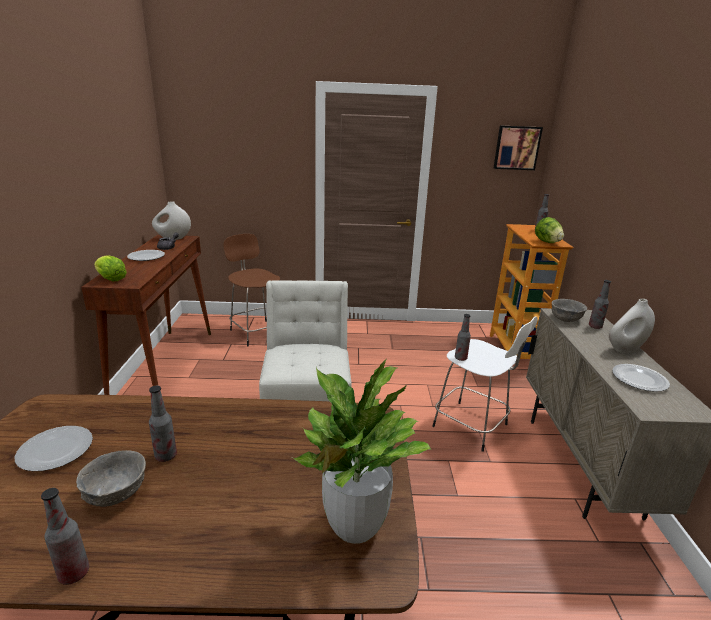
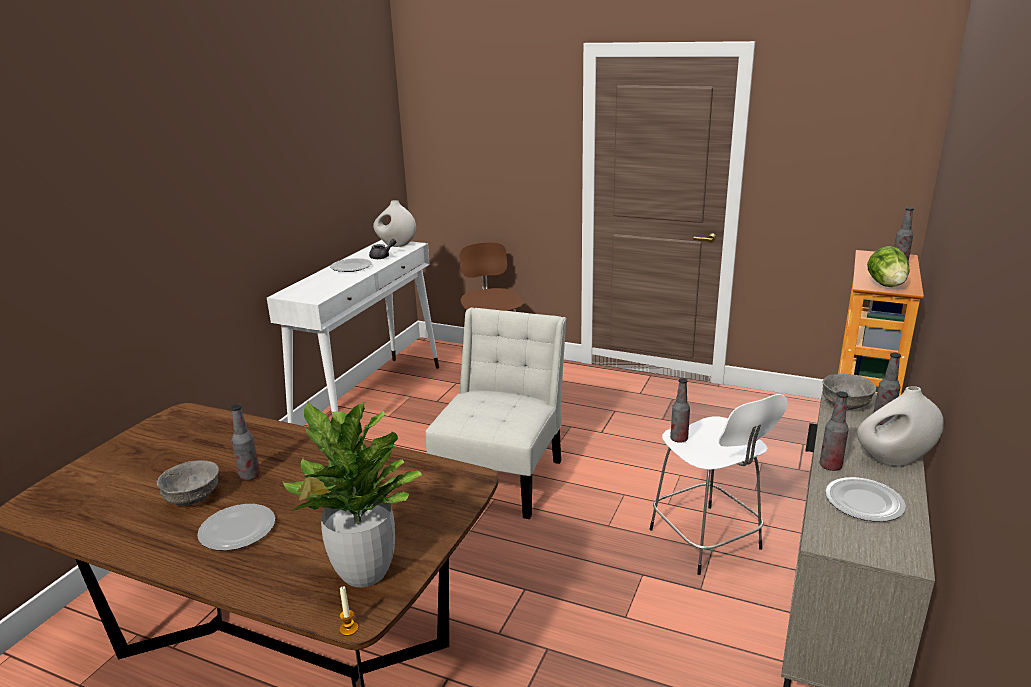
camera: 25 degrees right, 0 degrees up
plate [15,426,93,471] -> plate moved to [197,504,275,551]
bottle [41,488,89,585] -> bottle moved to [820,391,849,471]
brown console table [81,235,211,395] -> white console table [267,240,439,424]
lettuce [94,255,127,281] -> none
picture [494,126,543,170] -> none
none -> candle [339,586,358,636]

